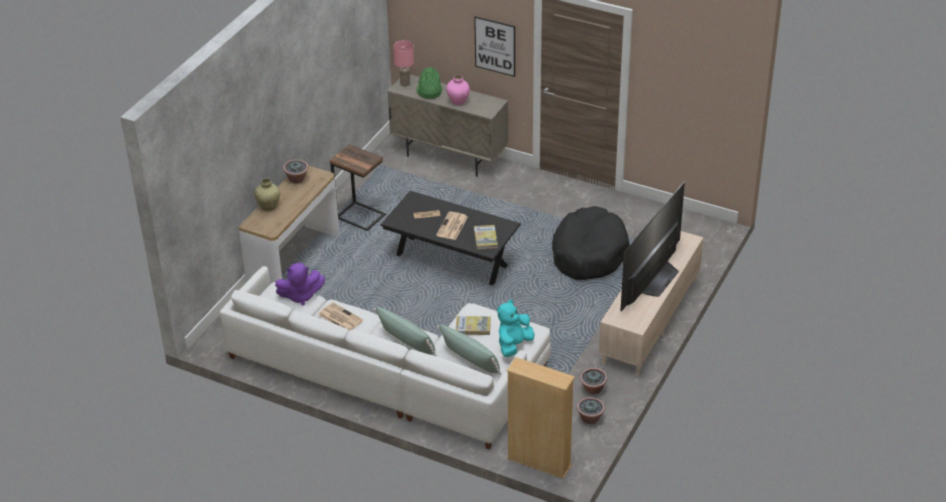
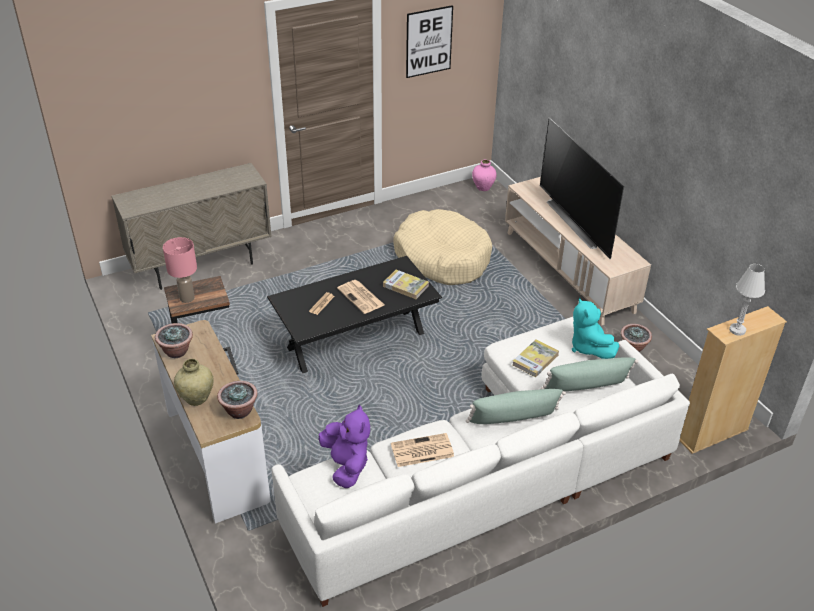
camera: 55 degrees left, 0 degrees up
purple plush toy [275,263,325,305] -> purple plush toy turned 45 degrees counterclockwise [319,405,370,488]
pink table lamp [393,40,414,87] -> pink table lamp moved to [163,237,197,303]
green hat [416,67,442,99] -> none
pink vase [446,75,470,105] -> pink vase moved to [472,160,497,191]
picture [474,16,515,77] -> picture moved to [406,5,453,78]
black dog bed [552,206,630,280] -> beige dog bed [393,209,492,285]
potted plant [577,397,605,424] -> potted plant moved to [217,381,258,419]
none -> white table lamp [729,264,765,336]

